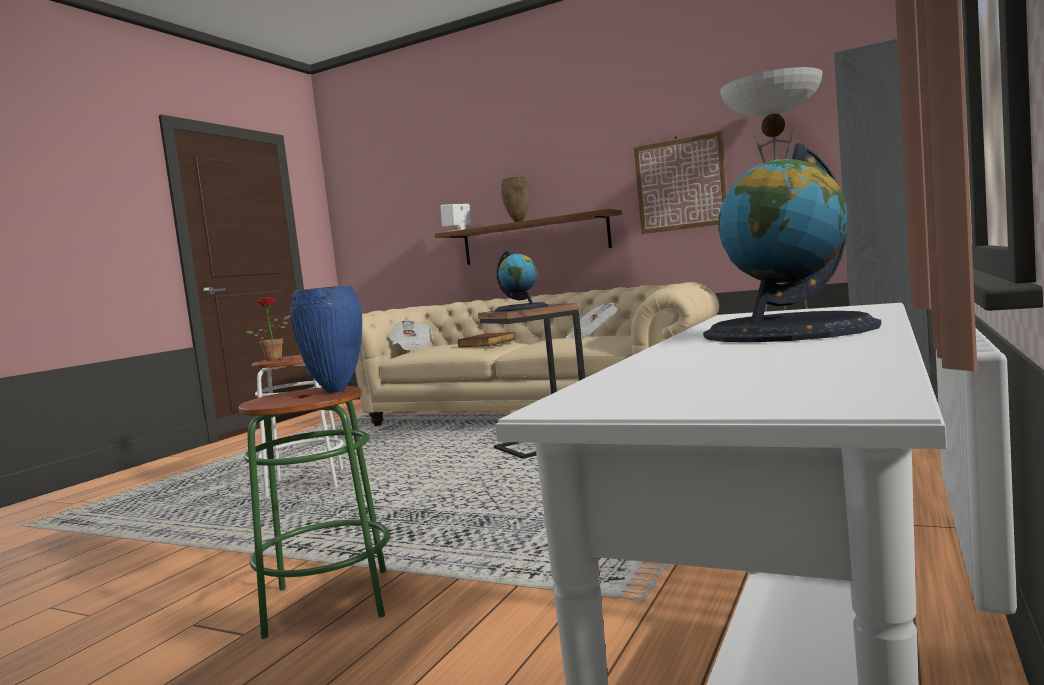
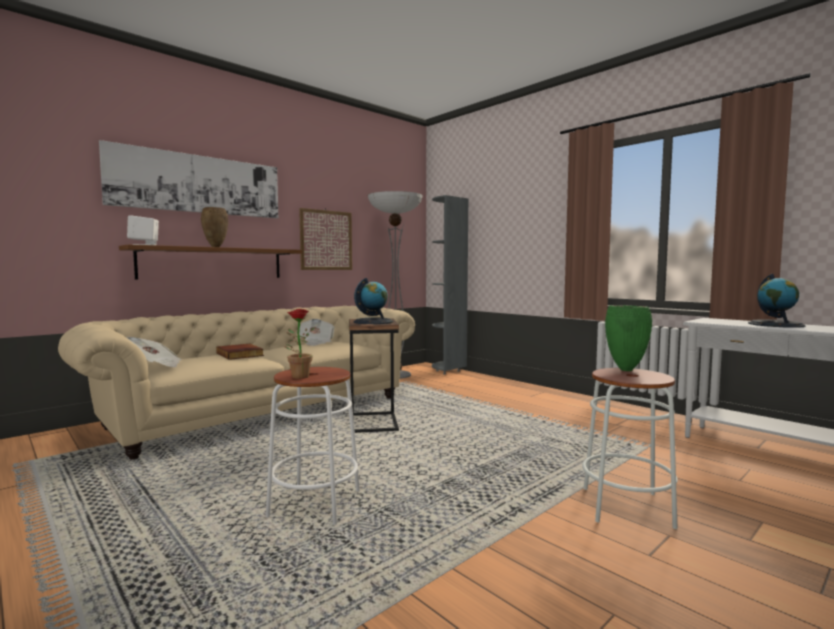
camera: 70 degrees left, 0 degrees up
green stool [239,386,390,639] -> white stool [582,368,678,529]
blue vase [290,285,362,393] -> green vase [605,305,652,371]
none -> picture [99,140,278,218]

